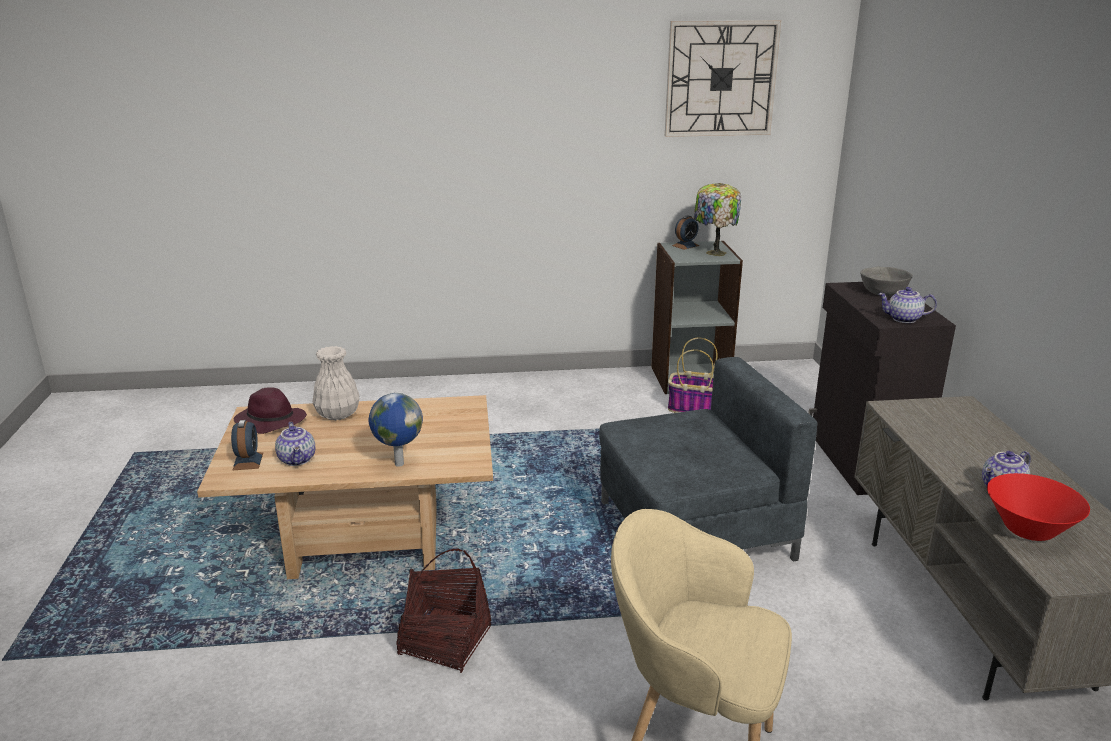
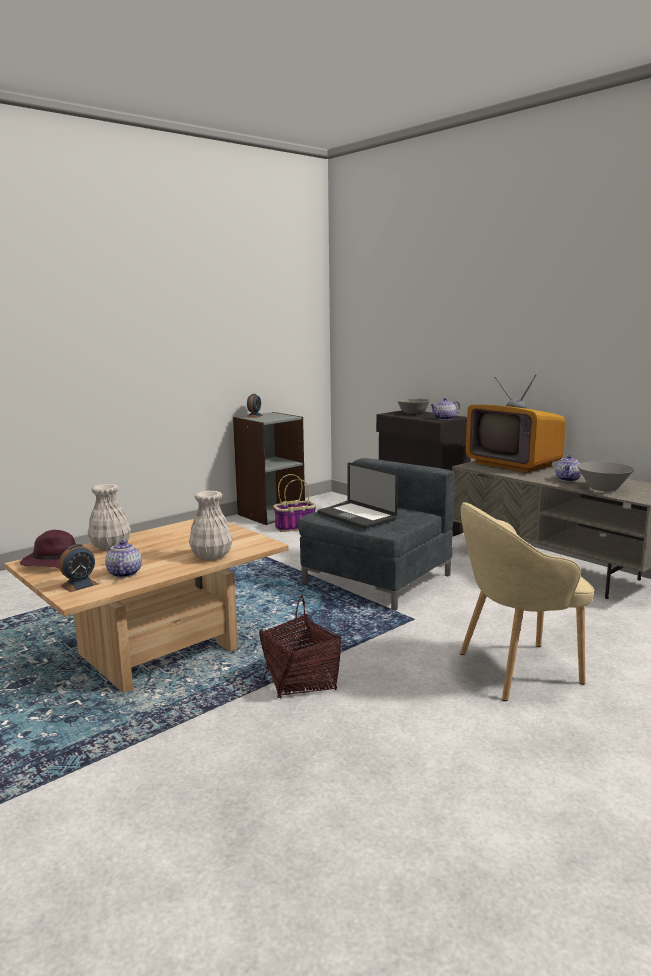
camera: 35 degrees left, 10 degrees down
alarm clock [231,420,263,470] -> alarm clock turned 90 degrees clockwise [59,544,99,592]
teapot [275,422,315,466] -> teapot turned 135 degrees counterclockwise [105,540,142,578]
globe [369,393,423,467] -> white vase [189,490,233,560]
wall clock [665,20,781,137] -> none
table lamp [694,183,741,256] -> none
red bowl [987,473,1090,541] -> grey bowl [577,462,634,491]
none -> laptop [318,462,398,529]
none -> television [466,374,566,473]

